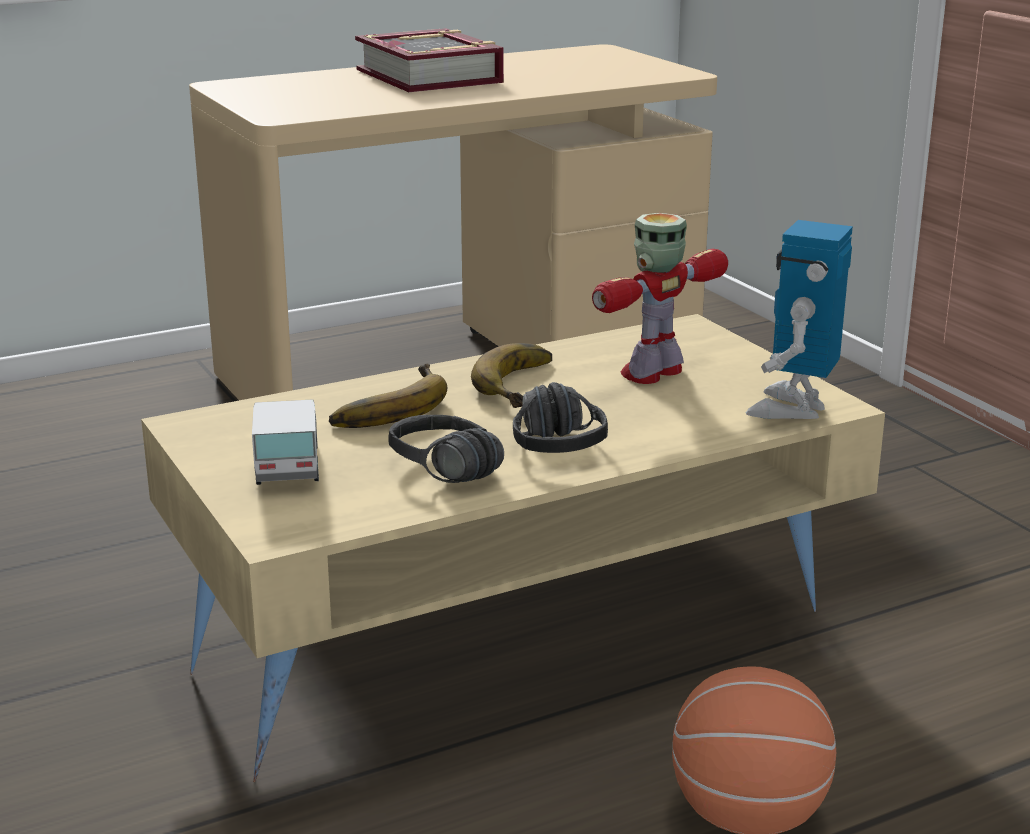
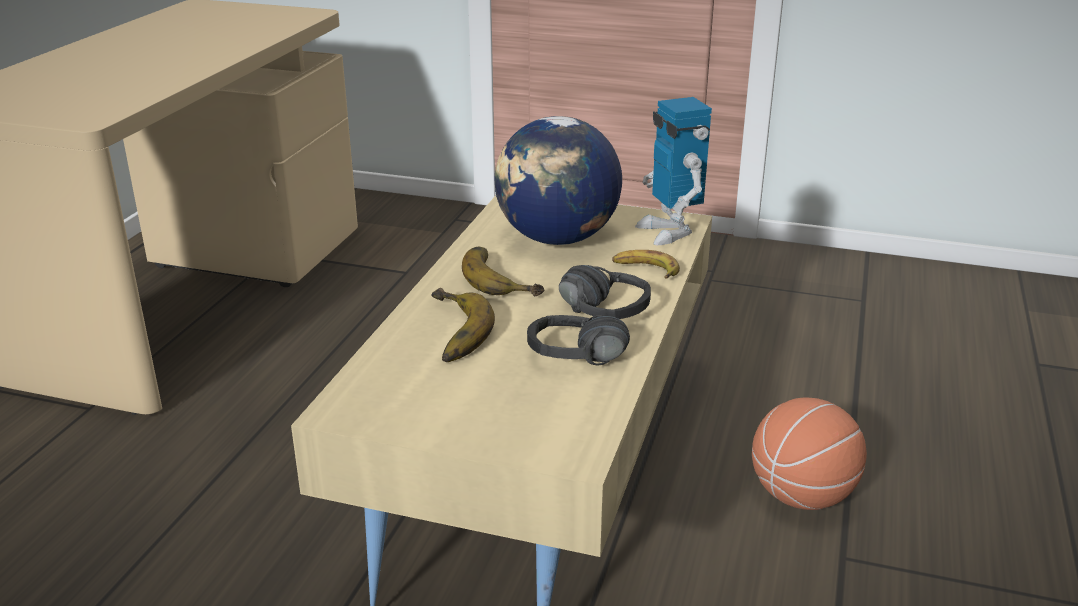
camera: 45 degrees left, 5 degrees up
toy truck [252,399,319,485] -> none
book [355,28,504,92] -> none
toy robot [592,213,728,384] -> globe [495,116,622,245]
none -> banana [612,250,680,278]

